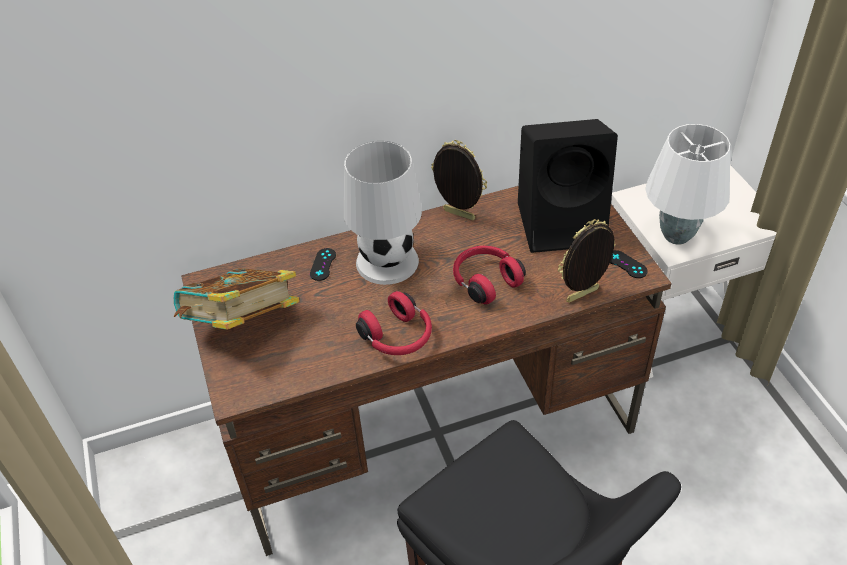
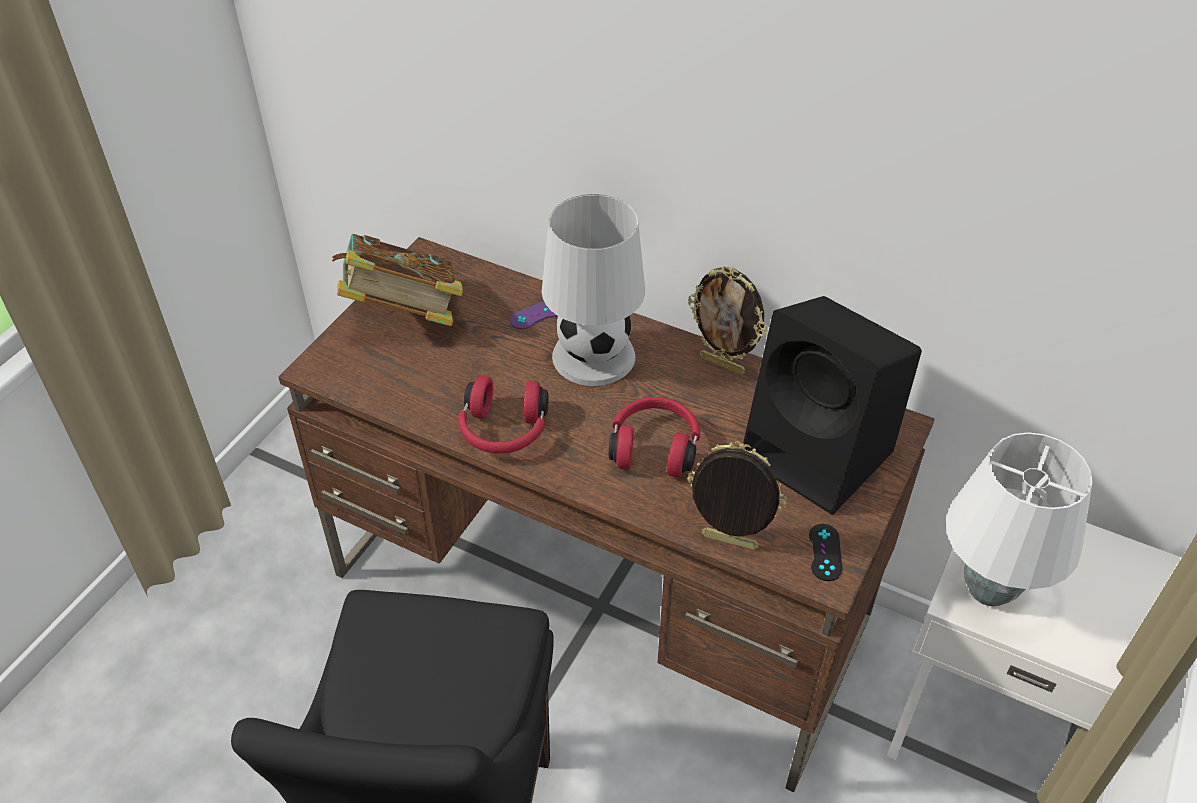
camera: 45 degrees right, 0 degrees up
black game controller [310,248,336,281] -> purple game controller [510,301,557,329]
picture frame [431,140,487,221] -> picture frame turned 135 degrees clockwise [688,267,768,375]

